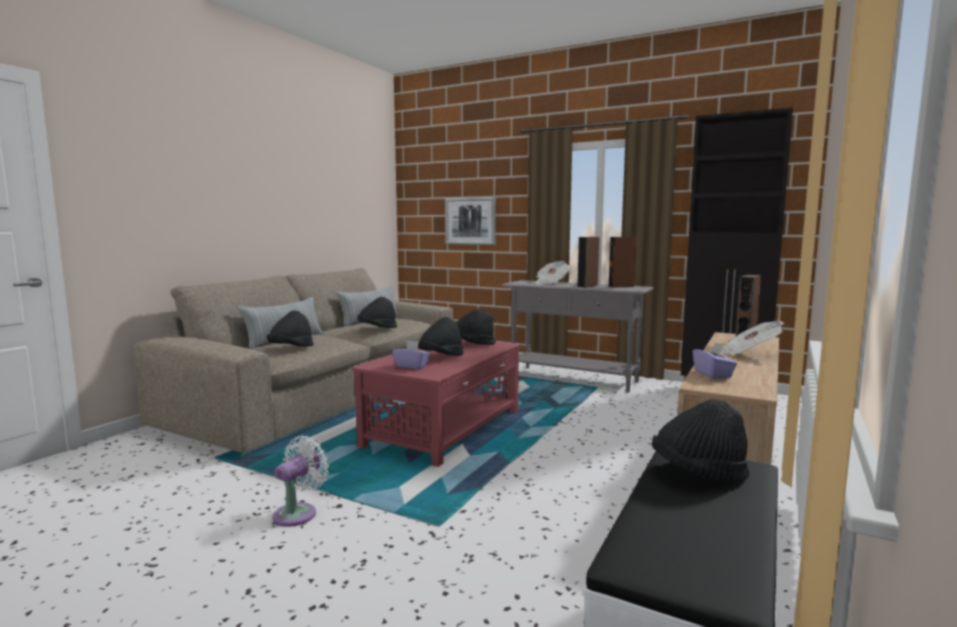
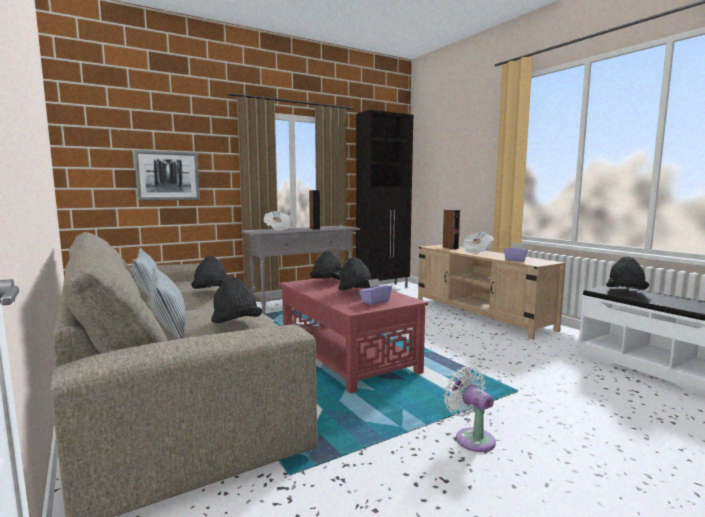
camera: 60 degrees left, 0 degrees up
brown speaker [608,237,636,287] -> none

